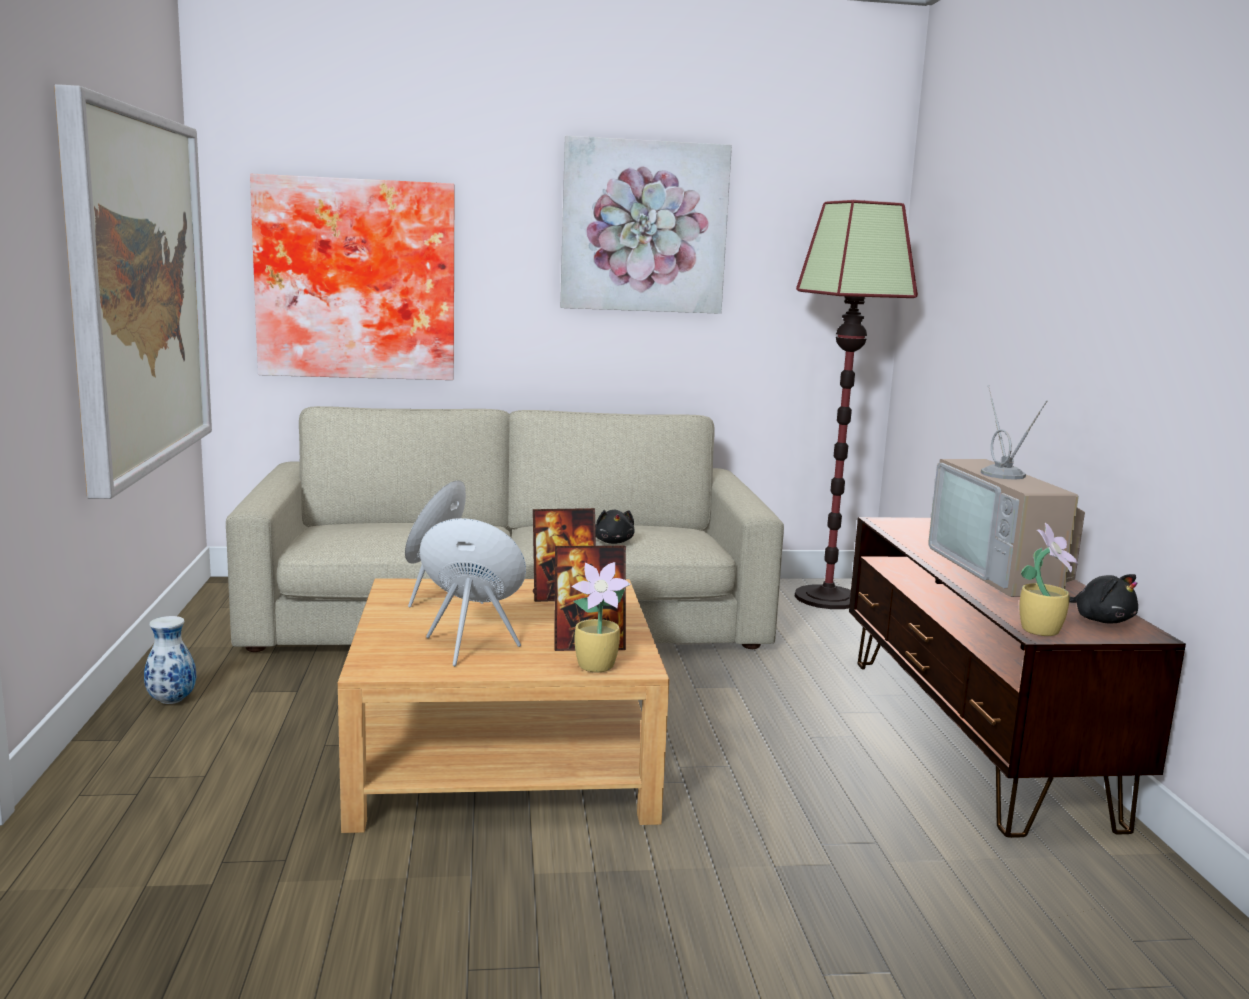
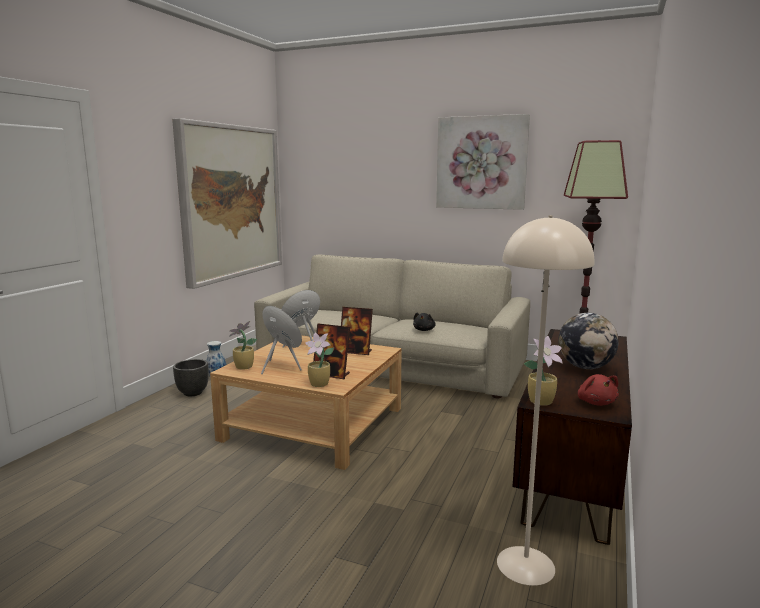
camera: 30 degrees right, 0 degrees up
picture [250,174,454,380] -> none
television [928,385,1085,597] -> globe [558,313,619,369]
black plush toy [1069,574,1138,623] -> red plush toy [578,374,619,406]
none -> black planter [173,359,209,397]
none -> potted plant [229,321,257,370]
none -> beige floor lamp [497,215,594,586]

